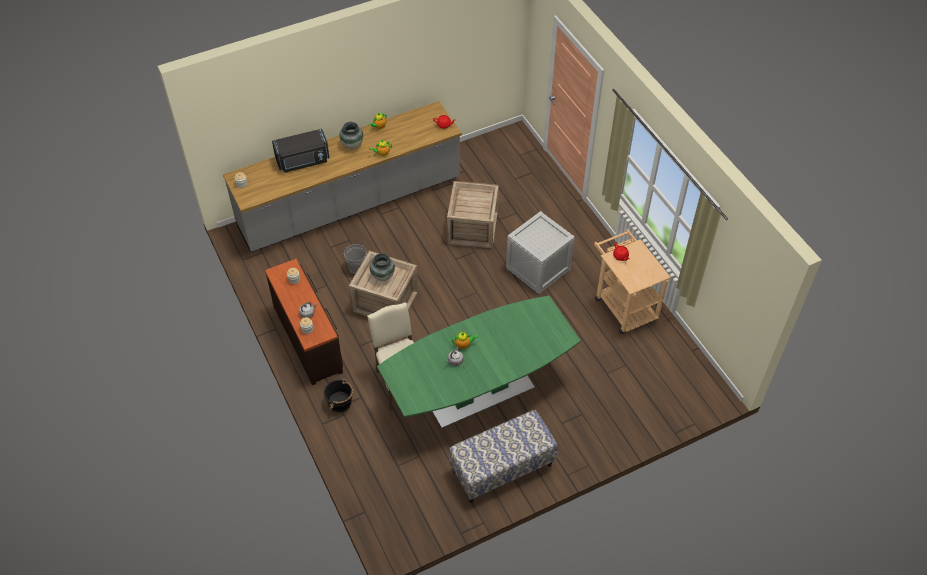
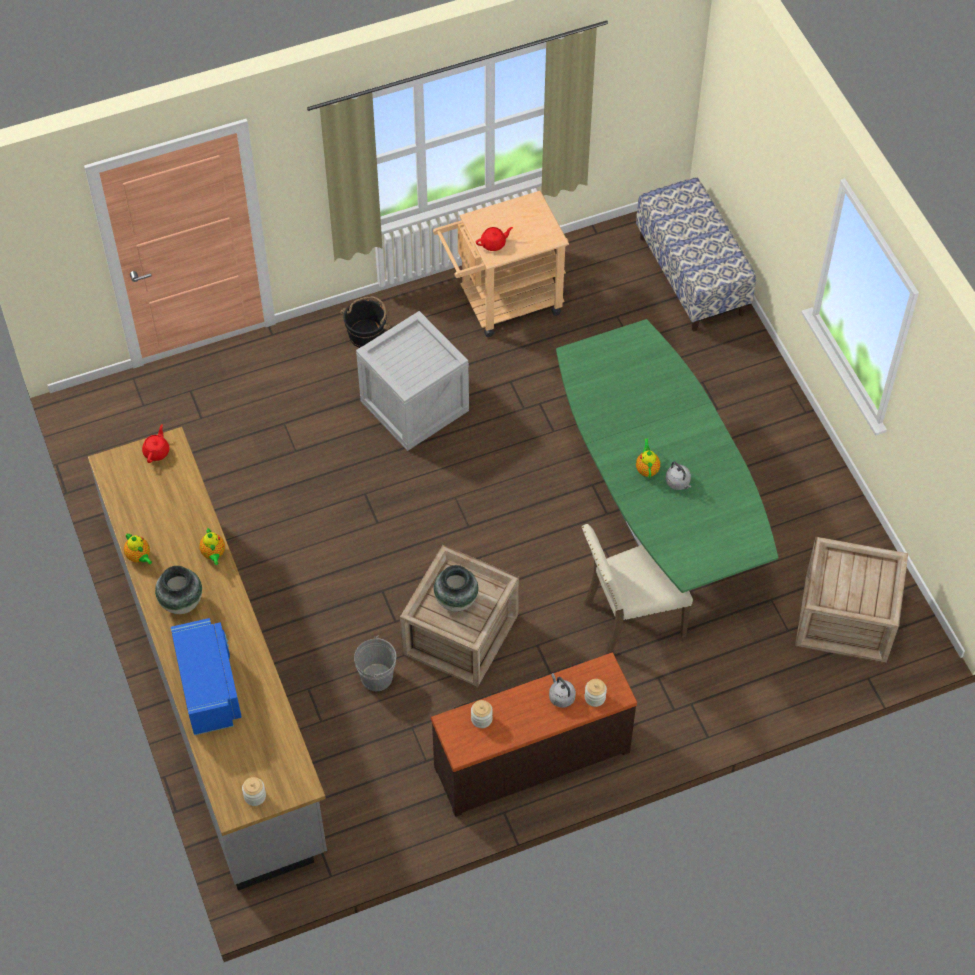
camera: 85 degrees left, 5 degrees up
black microwave [272,129,330,173] -> blue microwave [171,618,242,735]
black bucket [324,378,354,412] -> black bucket moved to [340,296,390,348]
crate [447,181,499,249] -> crate moved to [795,537,908,663]
bench [449,410,558,503] -> bench moved to [636,177,756,331]

